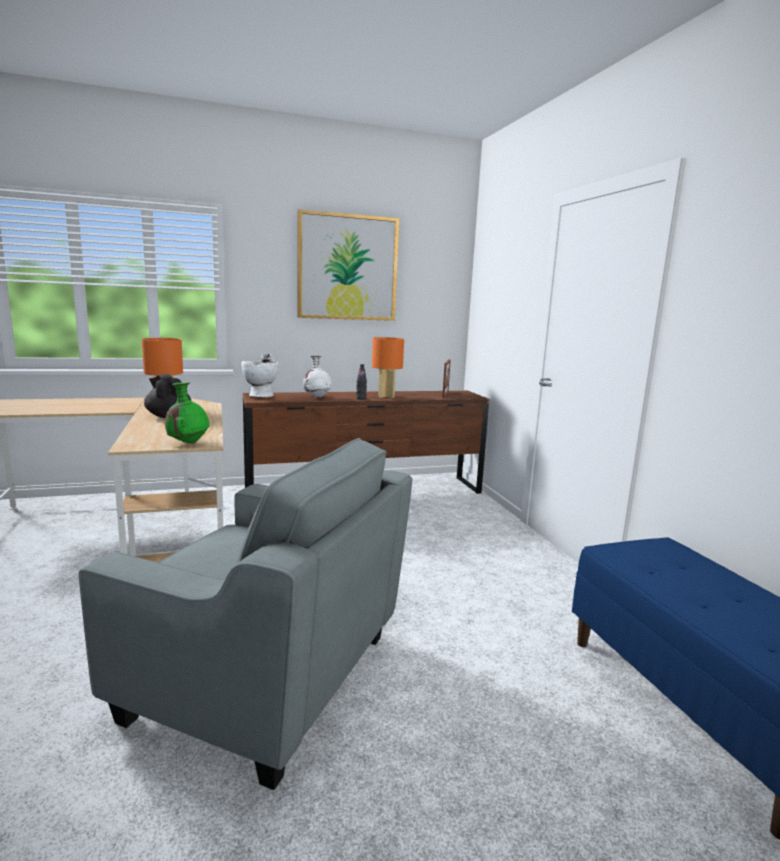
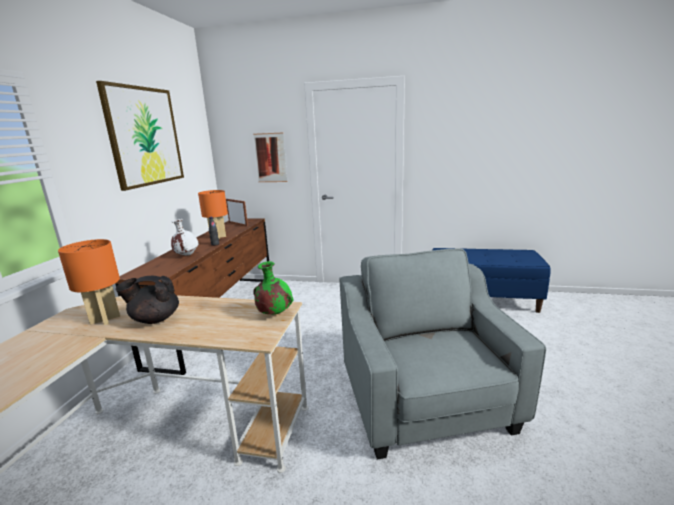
camera: 60 degrees left, 5 degrees up
grey armchair [79,438,412,790] -> grey armchair turned 60 degrees counterclockwise [339,249,546,460]
white vase [241,354,279,397] -> none
none -> picture [253,132,288,182]

